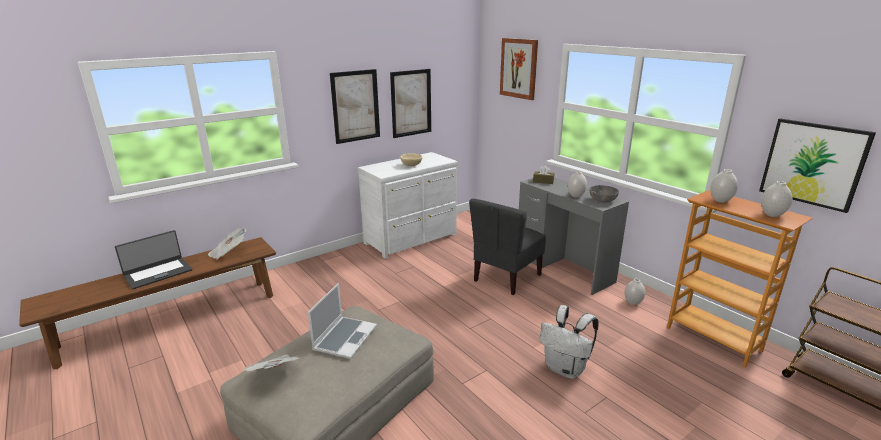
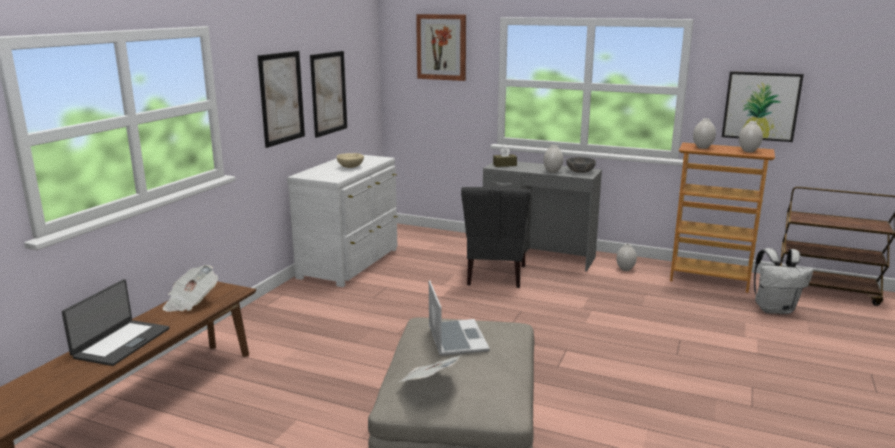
camera: 30 degrees left, 5 degrees down
white backpack [540,305,599,379] -> white backpack moved to [754,248,813,314]

